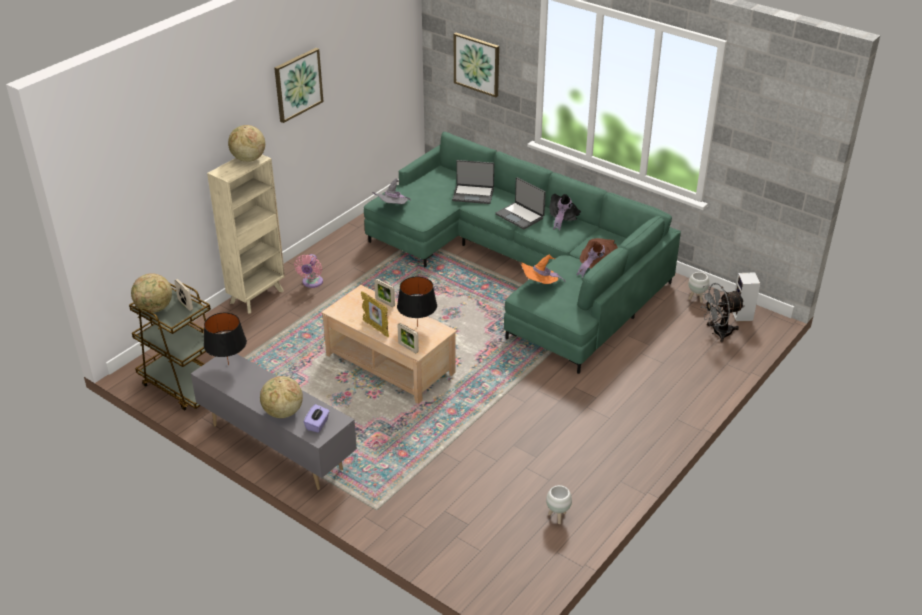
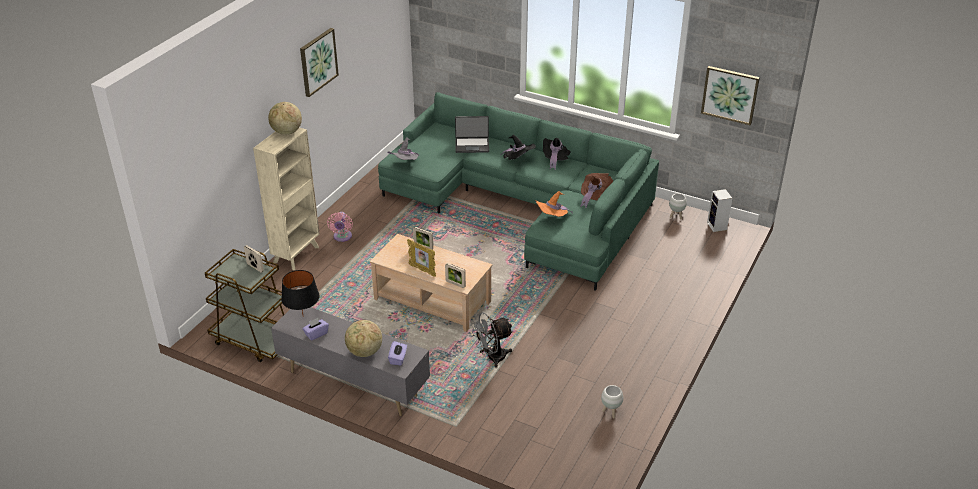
camera: 10 degrees left, 0 degrees up
globe [131,273,172,313] -> none
black table lamp [397,277,437,327] -> none
picture [454,33,499,97] -> picture moved to [701,66,760,125]
laptop [495,177,546,229] -> black hat [501,134,536,160]
grey fan [700,283,744,342] -> grey fan moved to [470,312,513,368]
none -> purple tissue box [302,318,329,341]

